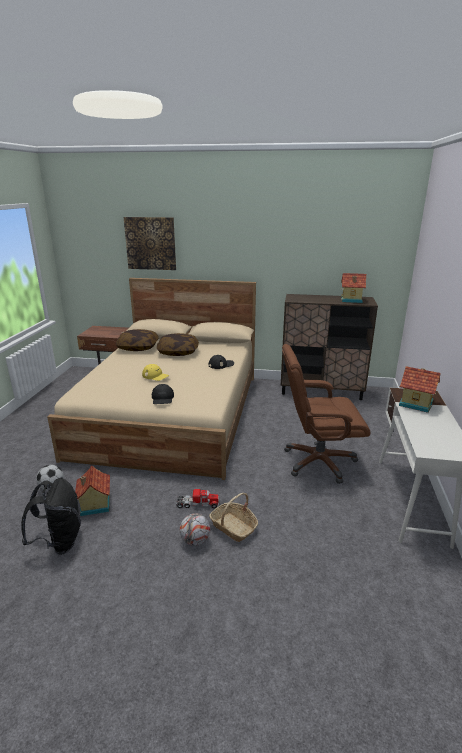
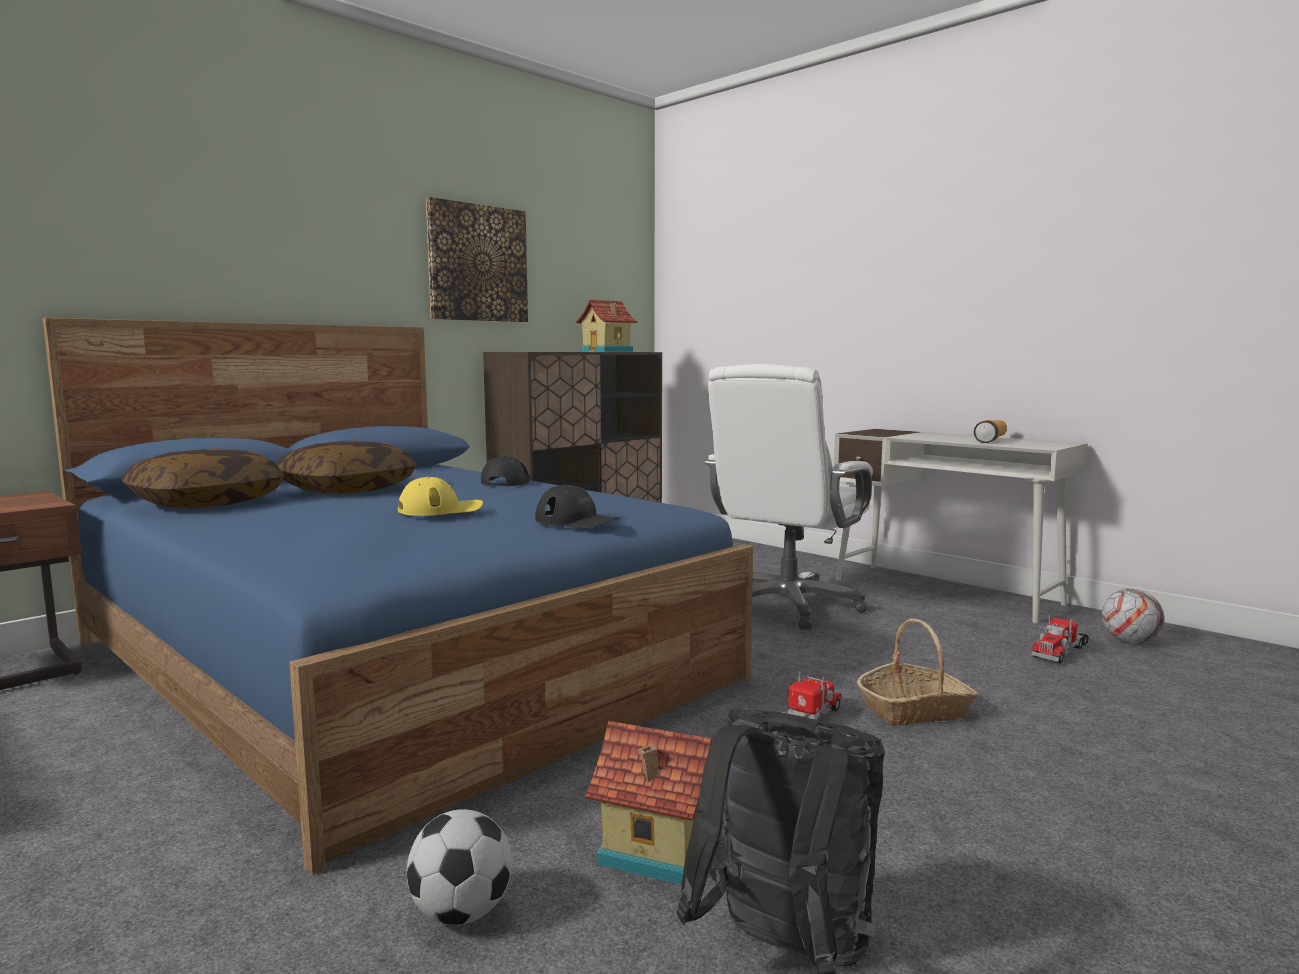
camera: 55 degrees left, 15 degrees down
beige bed [47,278,256,480] -> blue bed [43,318,753,875]
picture [124,217,176,270] -> picture moved to [426,197,528,322]
football [180,513,210,546] -> football moved to [1102,589,1164,643]
brown office chair [282,344,371,484] -> white office chair [704,364,873,630]
toy house [399,366,441,413] -> none
none -> flashlight [974,420,1007,443]
none -> toy truck [1031,615,1089,664]

